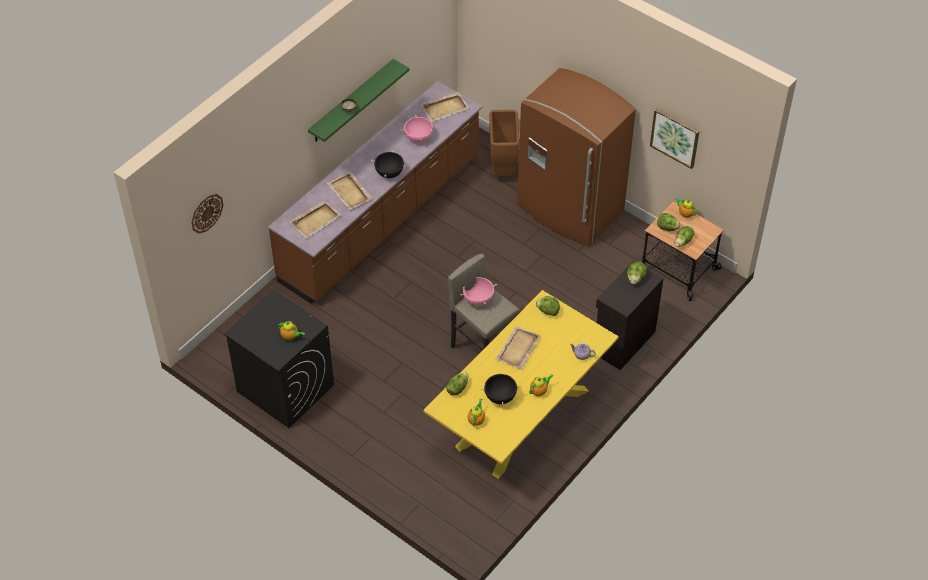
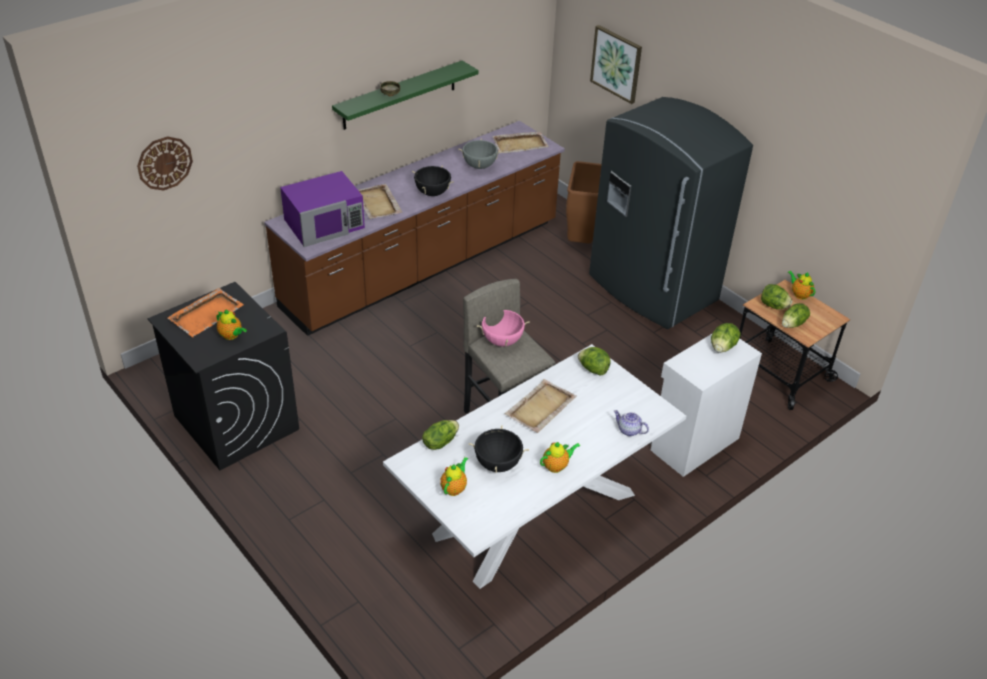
camera: 10 degrees right, 10 degrees down
beige tray [290,200,341,239] -> purple microwave [280,171,365,247]
pink cooking pot [400,115,436,143] -> grey cooking pot [458,139,502,169]
yellow dining table [424,290,619,479] -> white dining table [383,344,686,589]
brown fridge [517,68,636,246] -> grey fridge [589,97,753,329]
black cabinet [596,261,664,370] -> white cabinet [649,334,762,477]
picture [650,108,700,169] -> picture moved to [590,25,642,104]
none -> orange tray [168,288,244,337]

